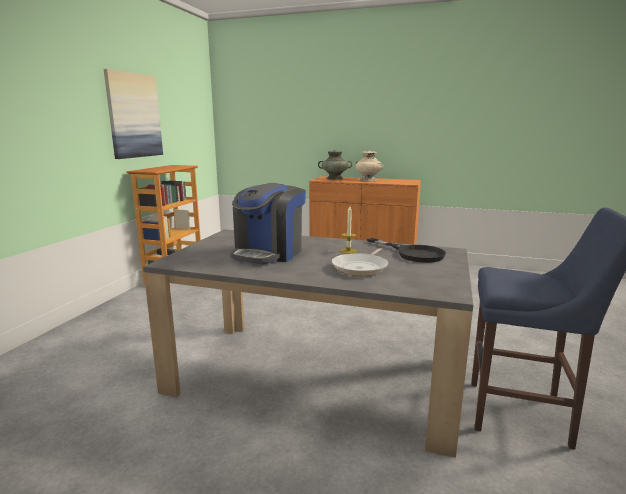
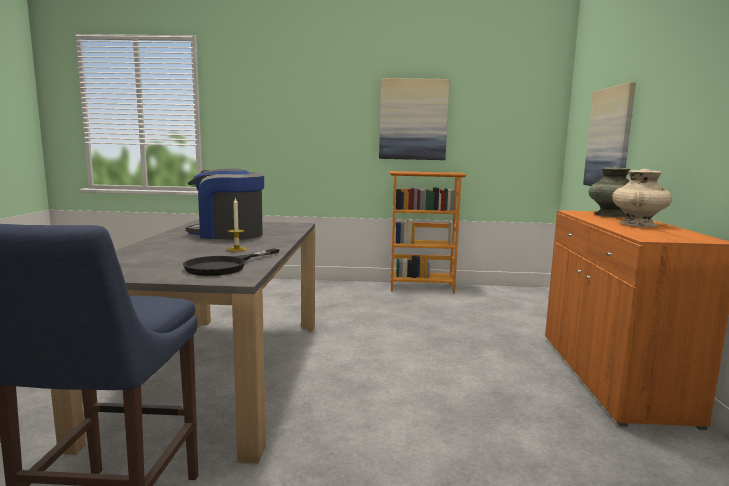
camera: 75 degrees right, 5 degrees down
frying pan [332,248,388,276] -> none
none -> picture [583,82,636,186]

